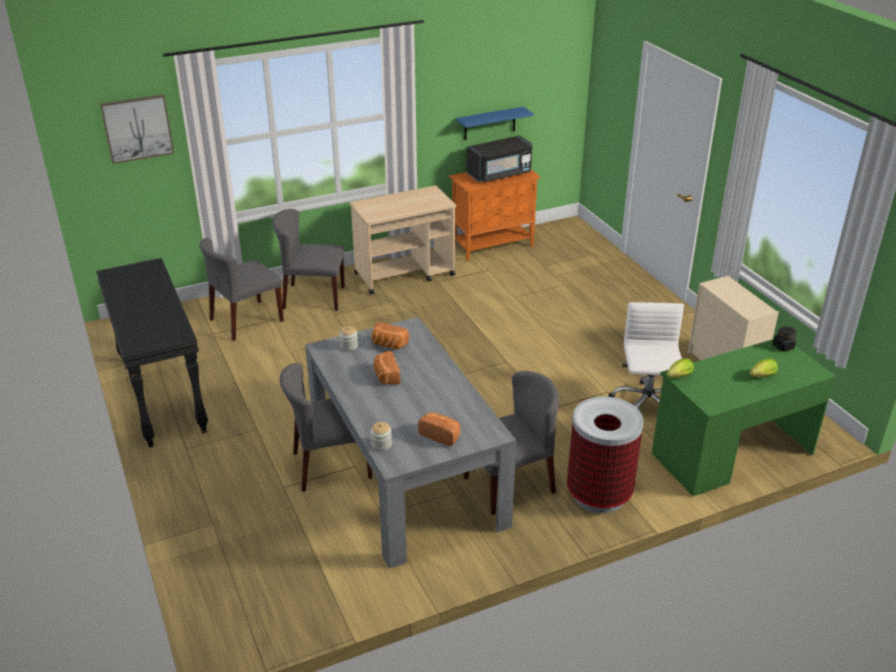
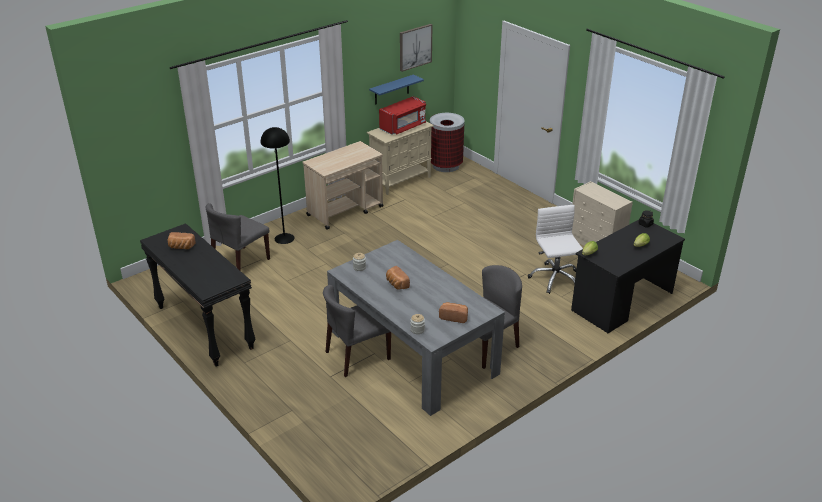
camera: 15 degrees left, 0 degrees up
picture [100,95,174,164] -> picture moved to [400,24,432,72]
grey chair [272,209,345,311] -> black floor lamp [261,127,295,244]
bread [372,322,409,349] -> bread moved to [168,232,196,249]
orange cabinet [449,170,540,261] -> beige cabinet [367,122,434,195]
black microwave [467,135,532,182] -> red microwave [379,96,426,135]
trash can [567,396,644,513] -> trash can moved to [430,113,465,172]
green desk [652,339,836,496] -> black desk [571,220,685,333]

